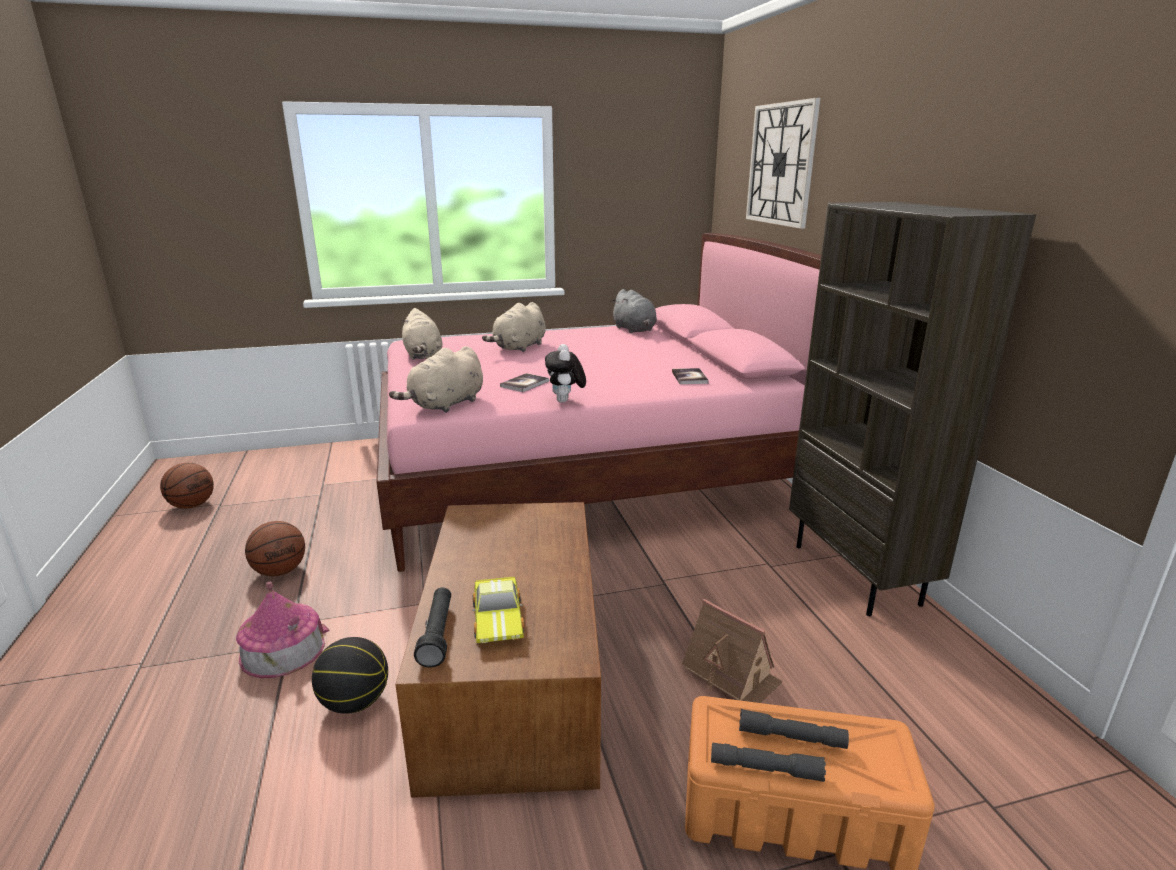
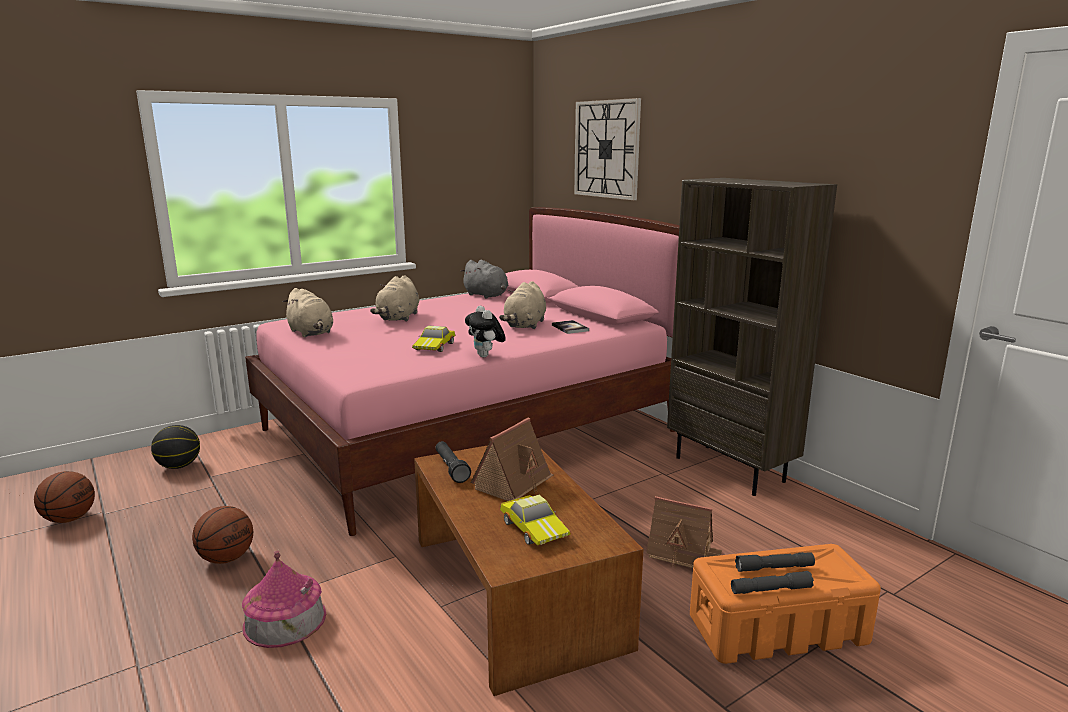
camera: 20 degrees left, 5 degrees down
basketball [312,637,388,714] -> basketball moved to [151,425,200,469]
beige plush toy [389,346,483,413] -> beige plush toy moved to [499,281,546,329]
black flashlight [414,588,451,668] -> black flashlight moved to [436,441,471,483]
book [500,373,549,392] -> toy car [412,326,455,352]
none -> toy house [470,417,554,501]

